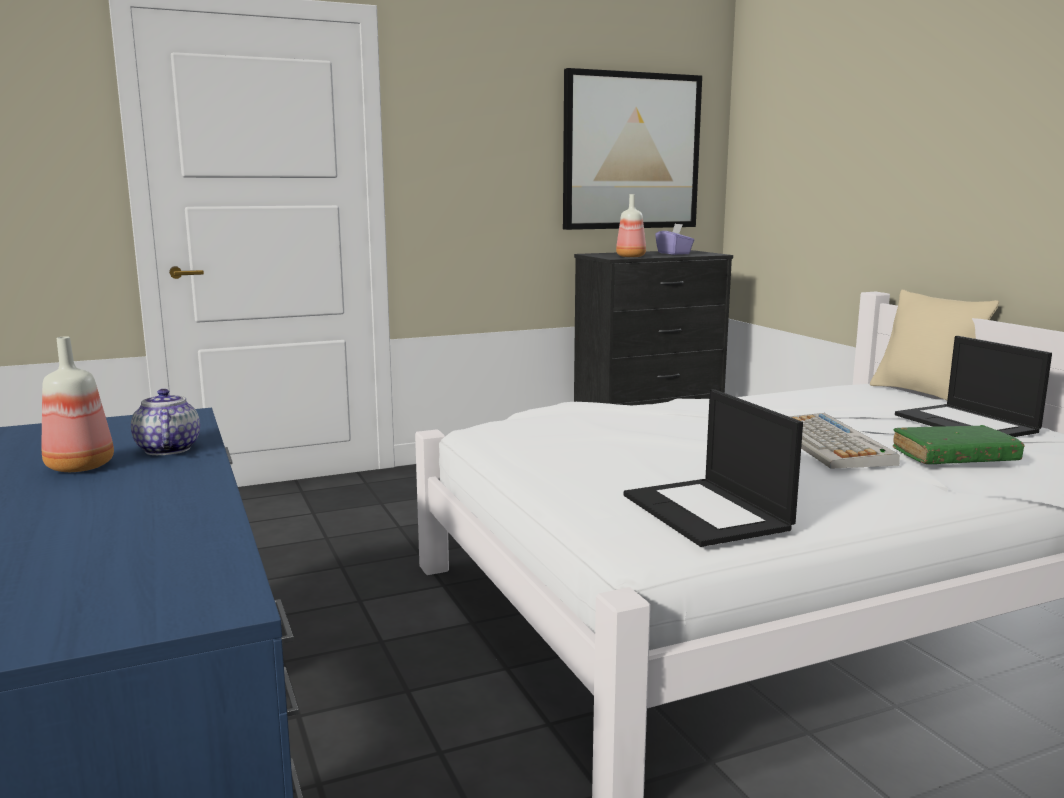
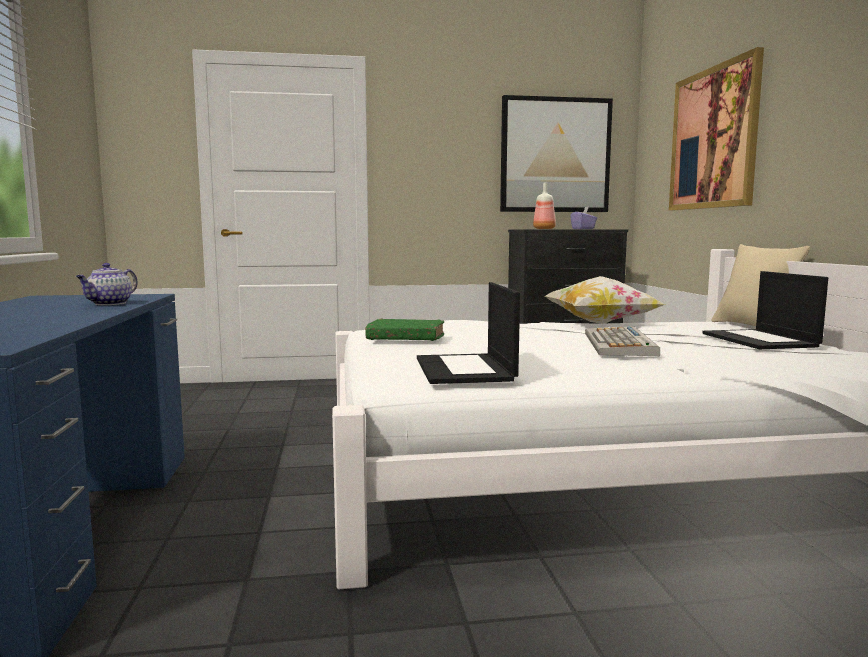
camera: 15 degrees right, 5 degrees down
bottle [41,337,114,472] -> none
teapot [131,389,200,455] -> teapot turned 150 degrees counterclockwise [76,263,138,305]
green book [893,425,1025,464] -> green book moved to [365,318,444,341]
none -> pillow [545,276,666,323]
none -> picture [669,47,764,210]

